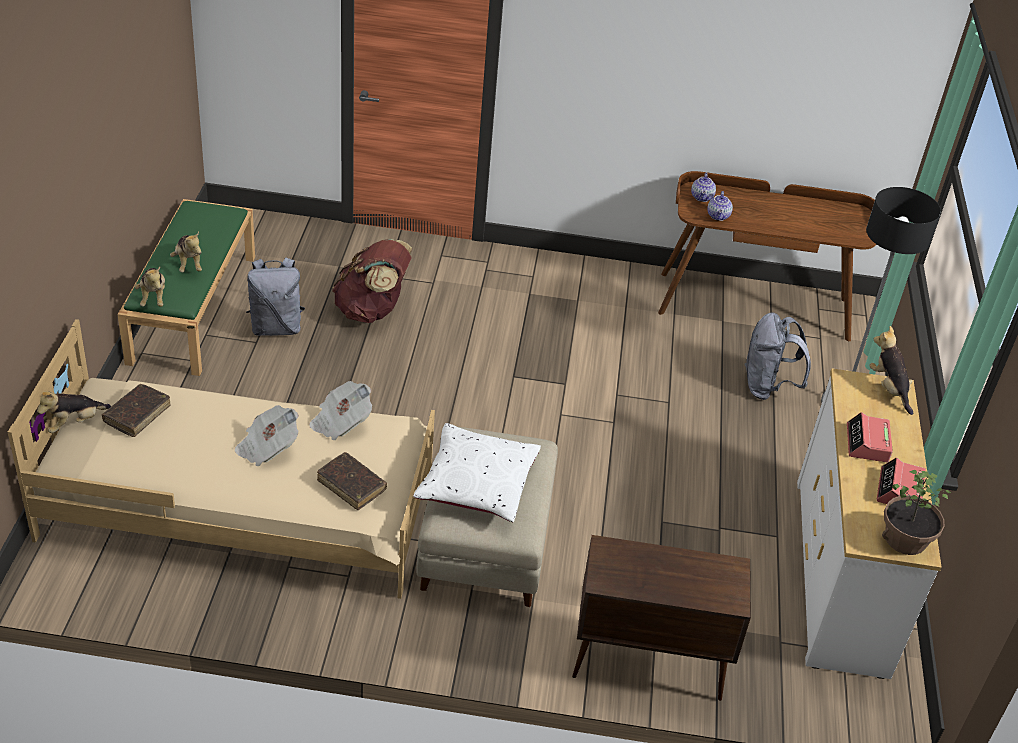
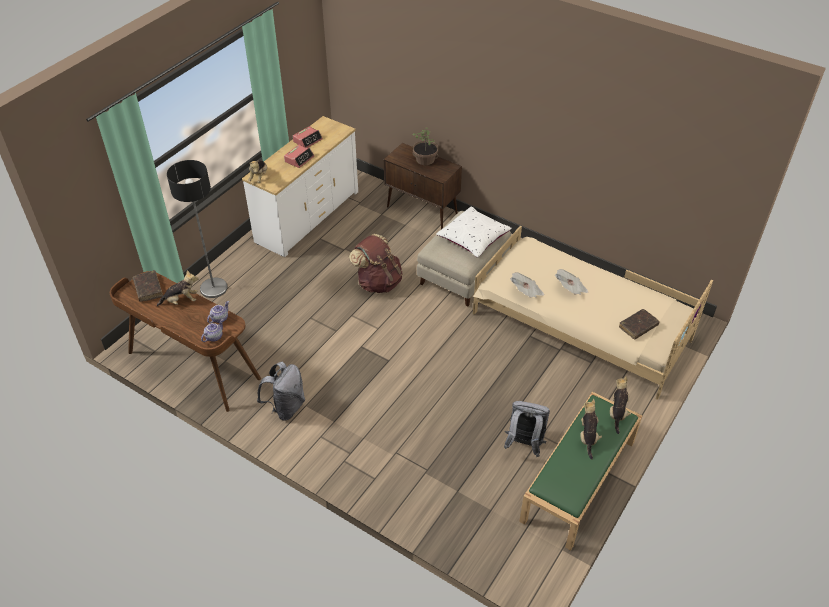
camera: 150 degrees left, 5 degrees up
plush toy [37,391,111,433] -> plush toy moved to [157,270,199,306]
brown book [317,452,387,510] -> brown book moved to [133,270,163,302]
brown backpack [332,239,412,323] -> brown backpack moved to [349,234,403,293]
grey backpack [745,313,811,400] -> grey backpack moved to [257,362,305,420]
potted plant [882,470,951,555] -> potted plant moved to [412,127,438,165]

